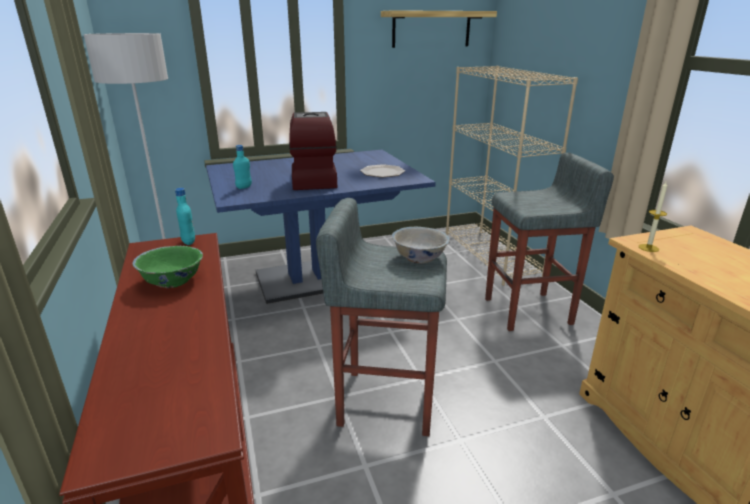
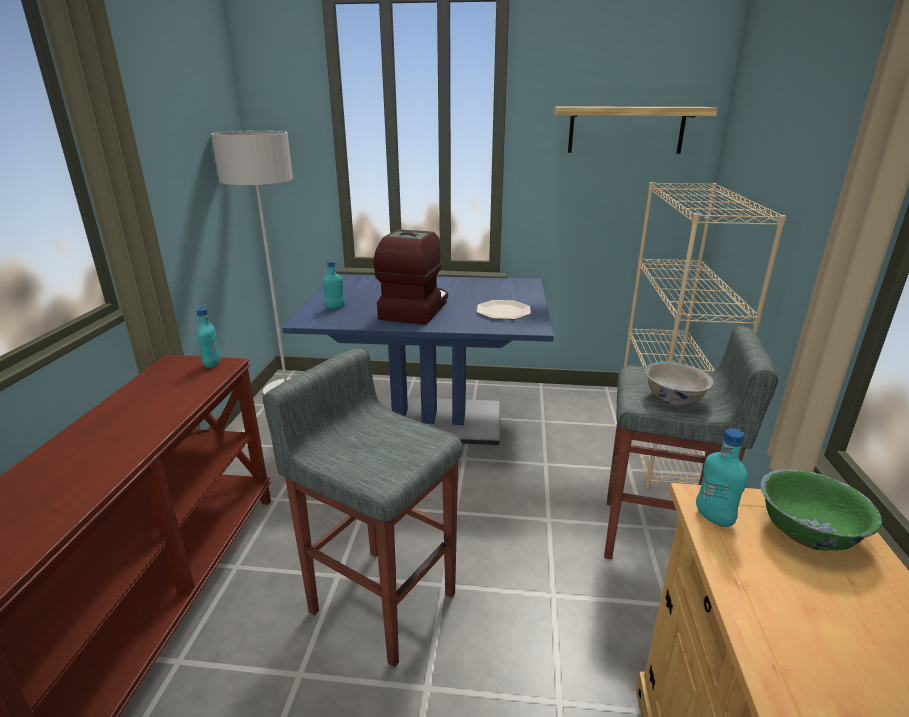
camera: 25 degrees right, 0 degrees up
green bowl [132,246,203,288] -> green bowl moved to [760,469,882,551]
white bowl [392,226,450,264] -> white bowl moved to [645,361,714,406]
candle [639,182,667,252] -> turquoise bottle [696,428,748,527]

